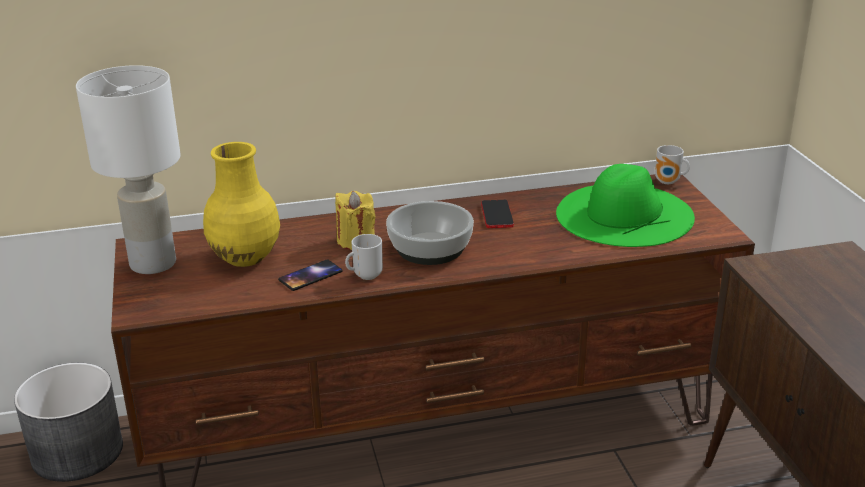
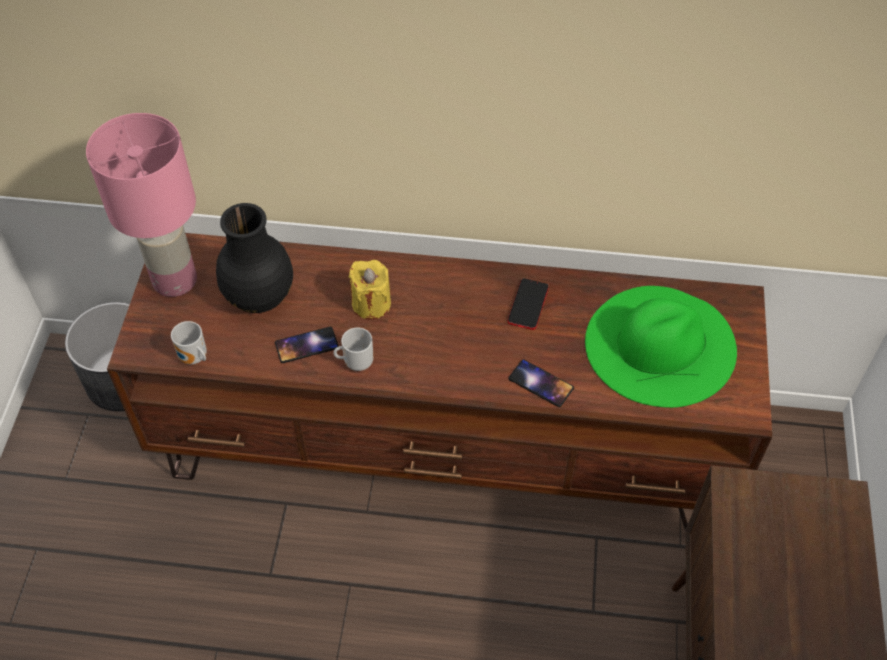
camera: 20 degrees right, 25 degrees up
white table lamp [76,65,181,274] -> pink table lamp [86,113,197,297]
yellow vase [203,142,280,267] -> black vase [216,203,293,313]
bowl [386,201,474,265] -> none
mug [655,145,690,184] -> mug moved to [171,321,207,364]
none -> phone [508,360,574,407]

